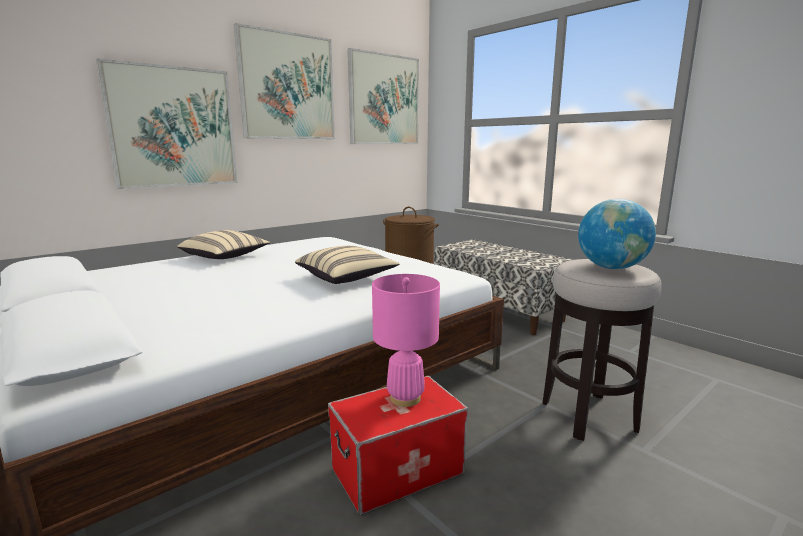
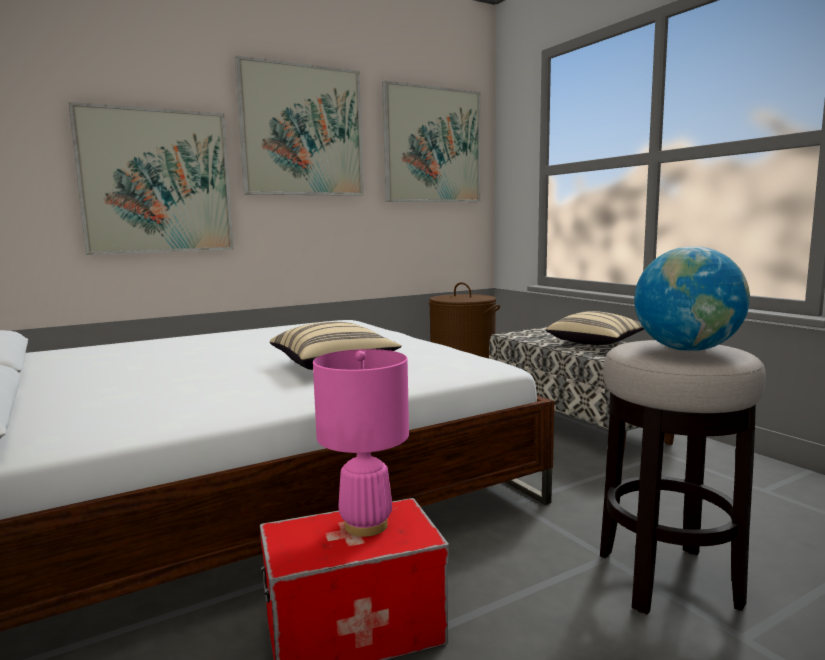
camera: 10 degrees right, 5 degrees down
beige pillow [177,230,270,259] -> beige pillow moved to [546,311,644,345]

